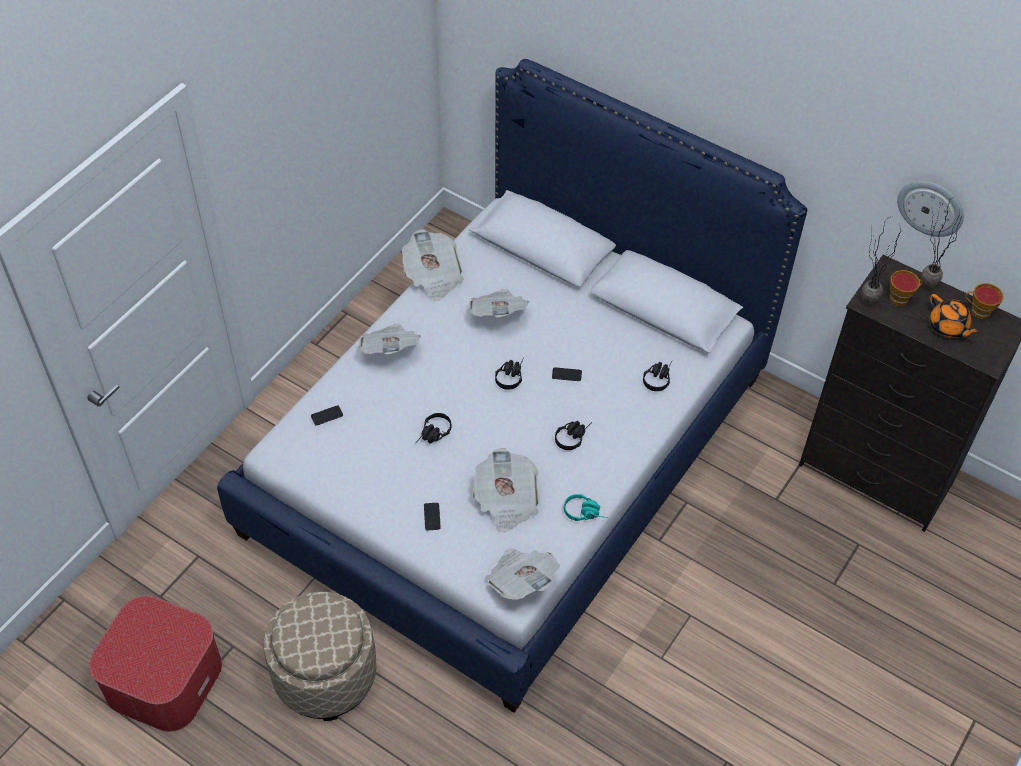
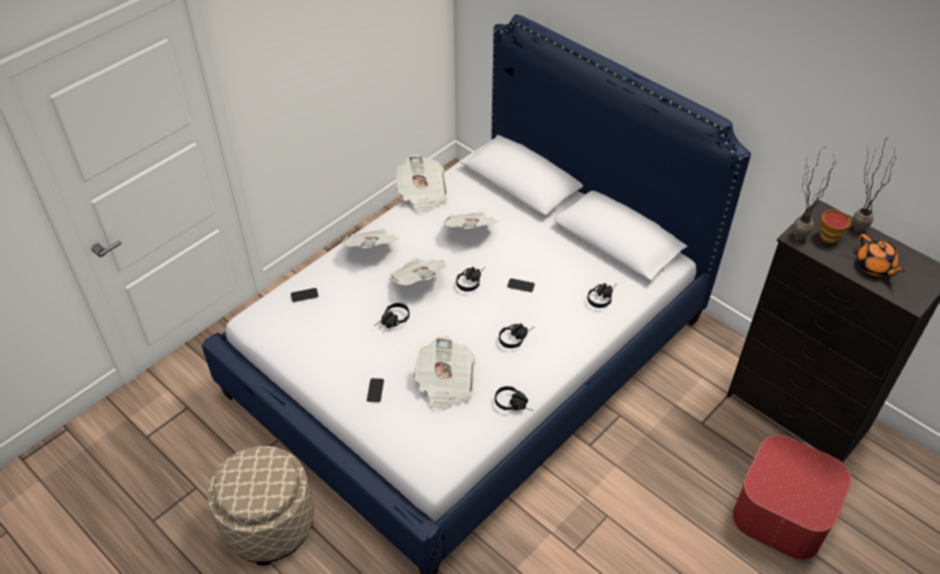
camera: 10 degrees right, 5 degrees down
ottoman [89,596,222,732] -> ottoman moved to [732,435,852,560]
newspaper [485,549,560,600] -> newspaper moved to [390,258,447,285]
turquoise headphones [564,494,608,521] -> black headphones [495,386,534,411]
wall clock [897,181,964,237] -> none
cup [965,283,1004,319] -> none

